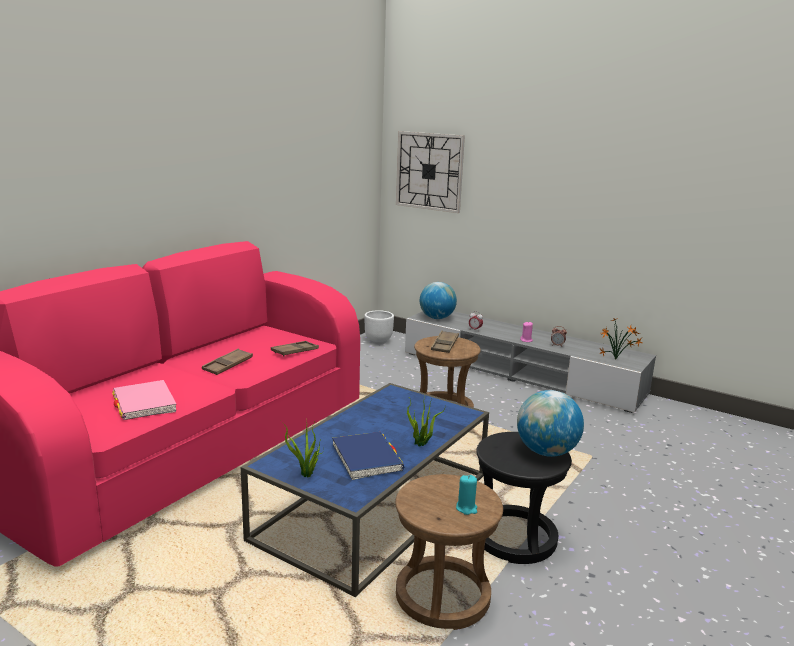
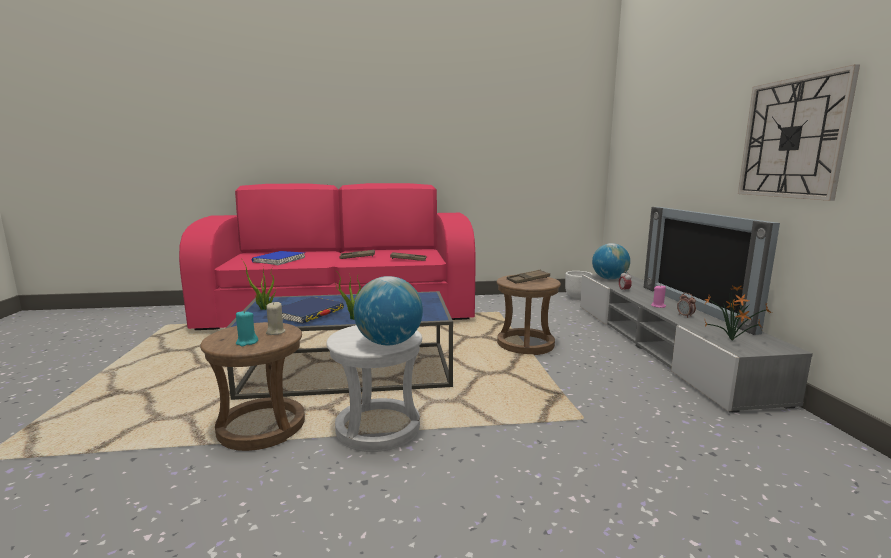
camera: 50 degrees right, 5 degrees down
pink book [112,380,176,420] -> blue book [252,251,305,265]
wall clock [396,131,465,213] -> wall clock moved to [738,64,860,201]
black stool [476,432,572,564] -> white stool [326,325,422,452]
none -> beige candle [266,302,286,335]
none -> television [644,207,780,335]

